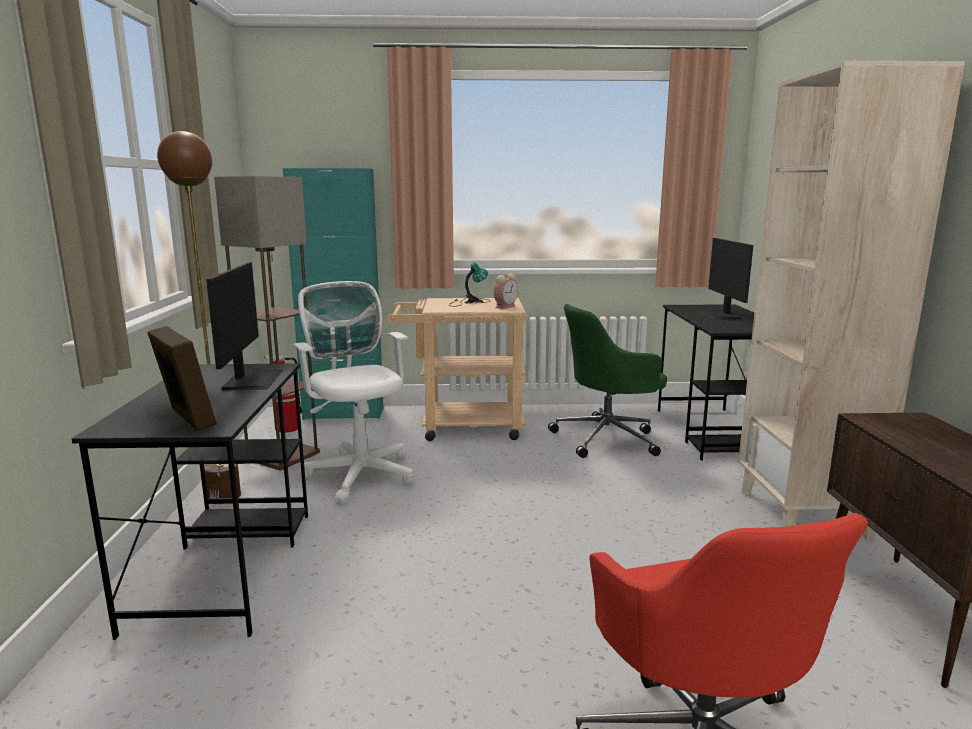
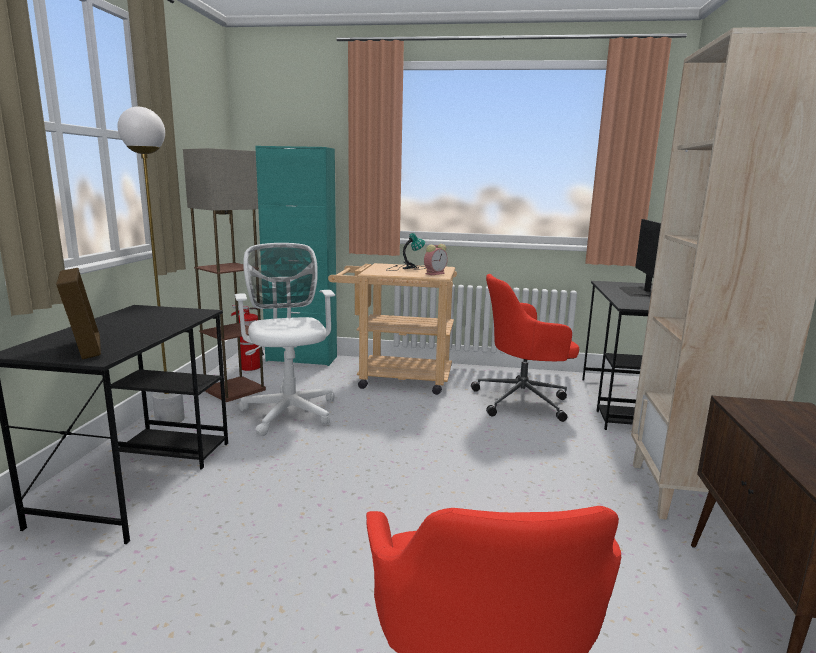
camera: 10 degrees right, 0 degrees up
brown floor lamp [157,131,241,498] -> white floor lamp [118,106,185,423]
monitor [206,262,283,391] -> none
green office chair [548,304,667,458] -> red office chair [471,274,579,422]

